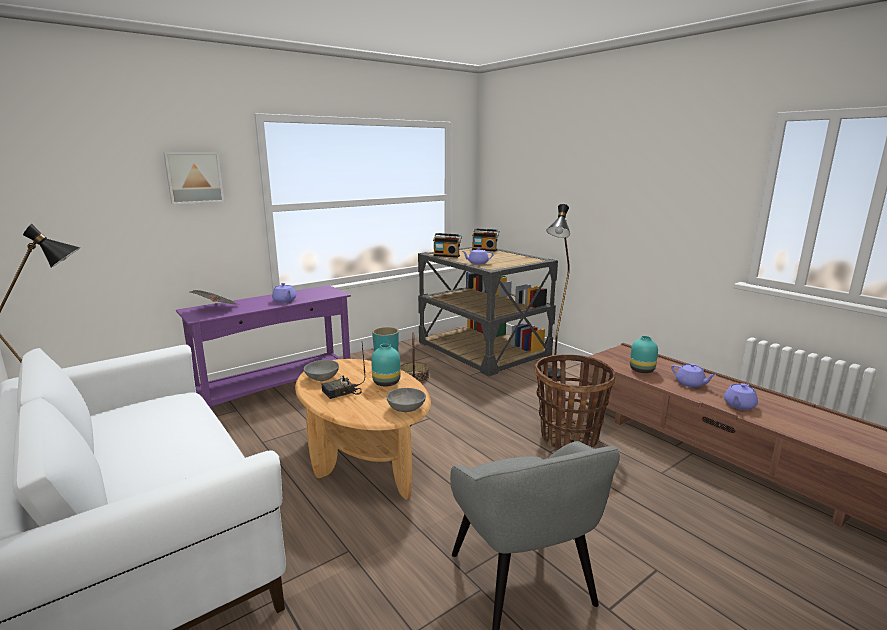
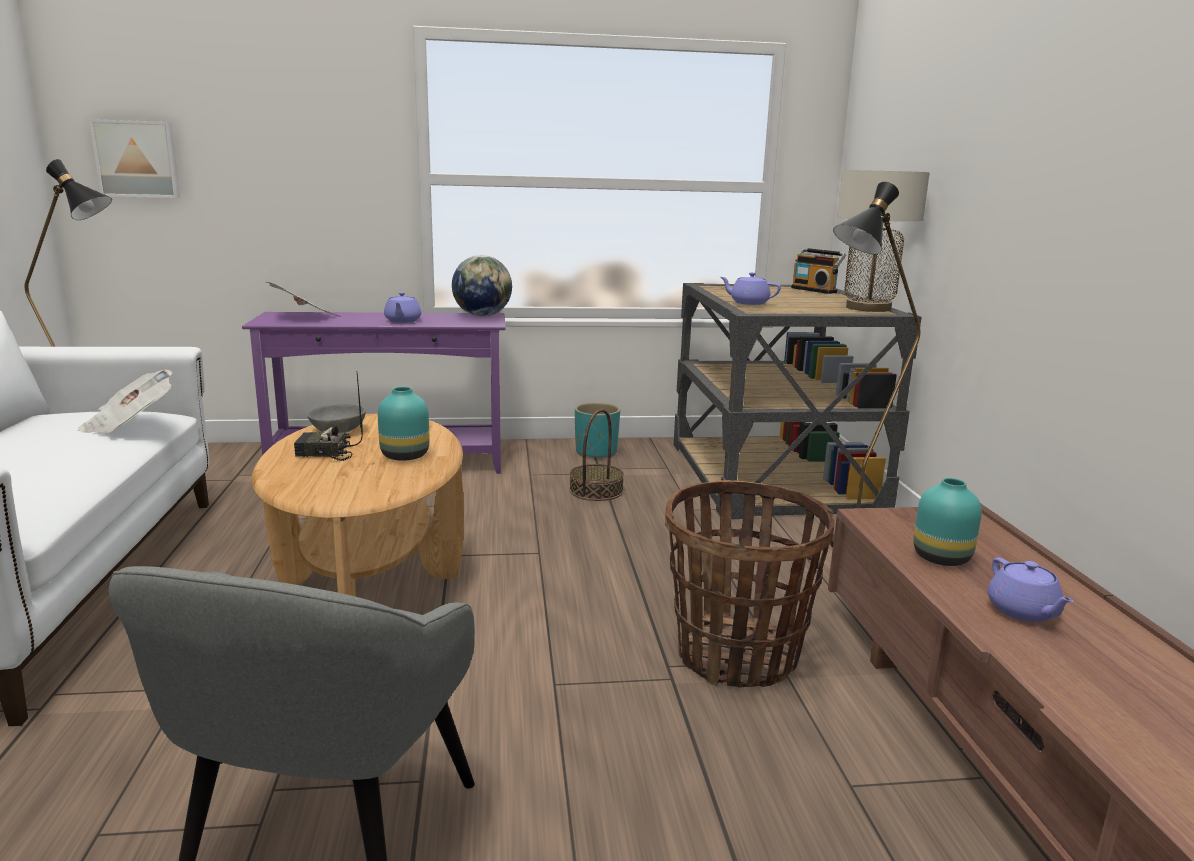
camera: 30 degrees right, 0 degrees up
picture [163,152,224,204] -> picture moved to [89,119,180,198]
grey bowl [386,388,426,412] -> none
radio [433,233,462,258] -> none
purple teapot [724,383,758,410] -> none
none -> newspaper [78,370,173,433]
none -> globe [452,255,512,317]
none -> table lamp [837,170,930,312]

